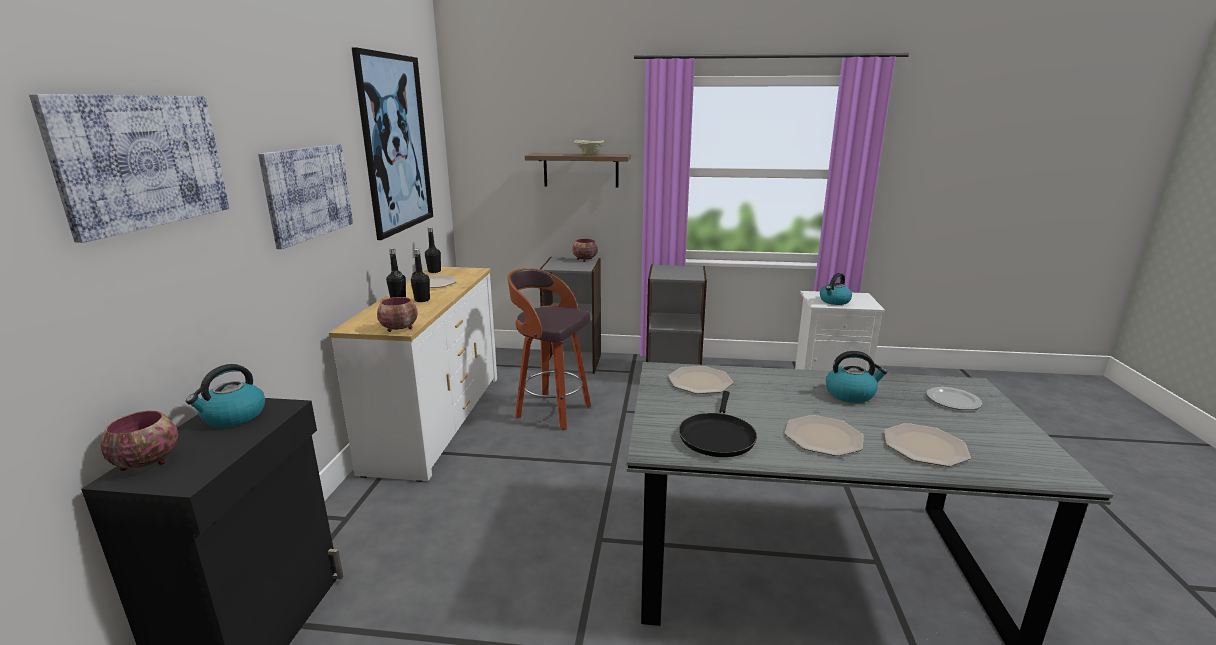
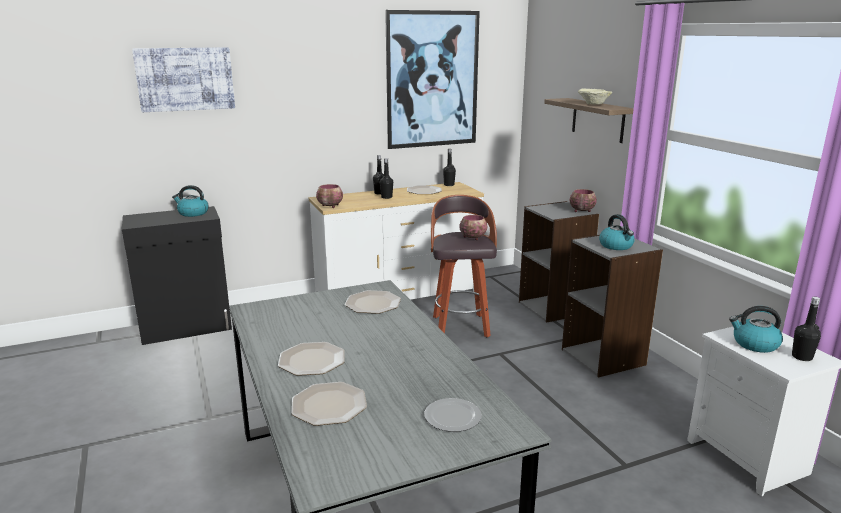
camera: 60 degrees right, 0 degrees up
bowl [101,410,178,471] -> bowl moved to [460,215,487,240]
picture [258,144,353,249] -> none
black frying pan [679,391,757,457] -> none
kettle [826,351,887,403] -> kettle moved to [599,214,635,250]
none -> black bottle [792,297,821,361]

